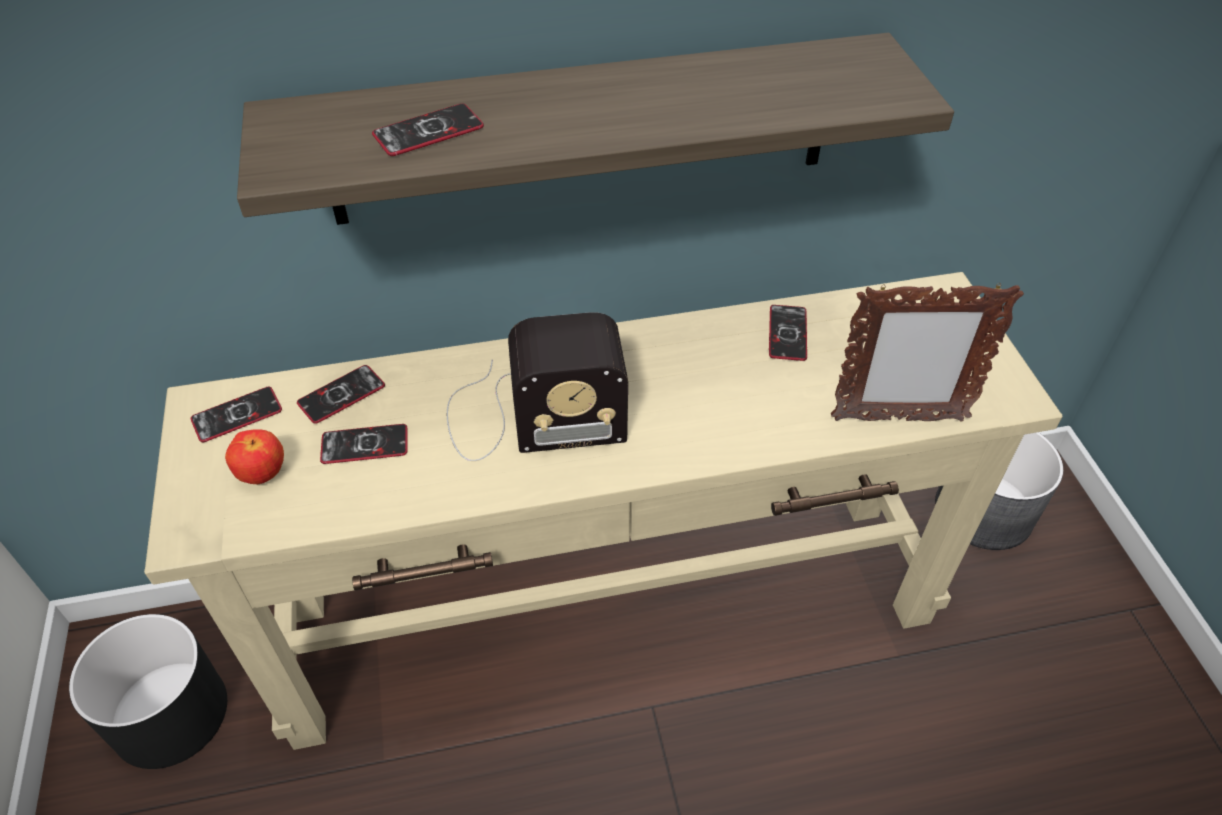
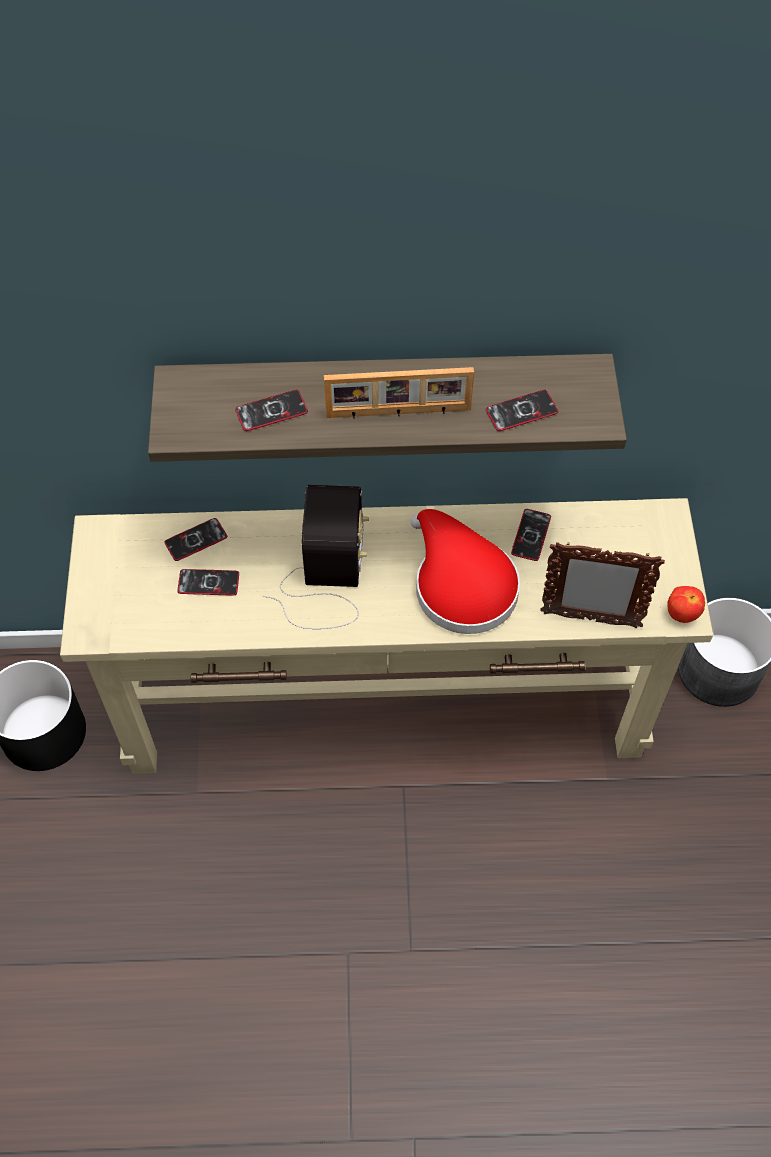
camera: 10 degrees right, 10 degrees up
phone [191,387,282,442] -> phone moved to [486,390,558,431]
apple [225,429,284,484] -> apple moved to [667,586,705,623]
radio [447,312,628,461] -> radio turned 90 degrees counterclockwise [262,485,369,629]
none -> picture frame [324,367,474,418]
none -> red hat [411,509,520,634]

